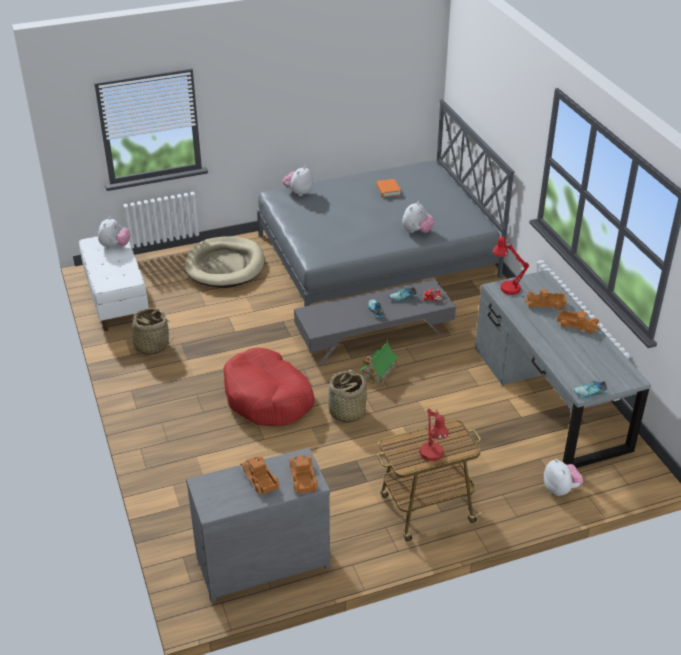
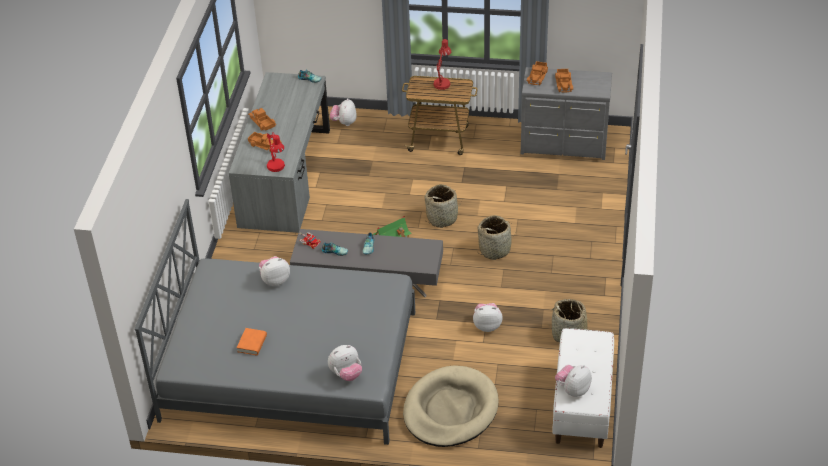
camera: 150 degrees left, 5 degrees up
red dog bed [224,347,315,426] -> basket [478,215,515,260]
none -> plush toy [473,303,502,332]

